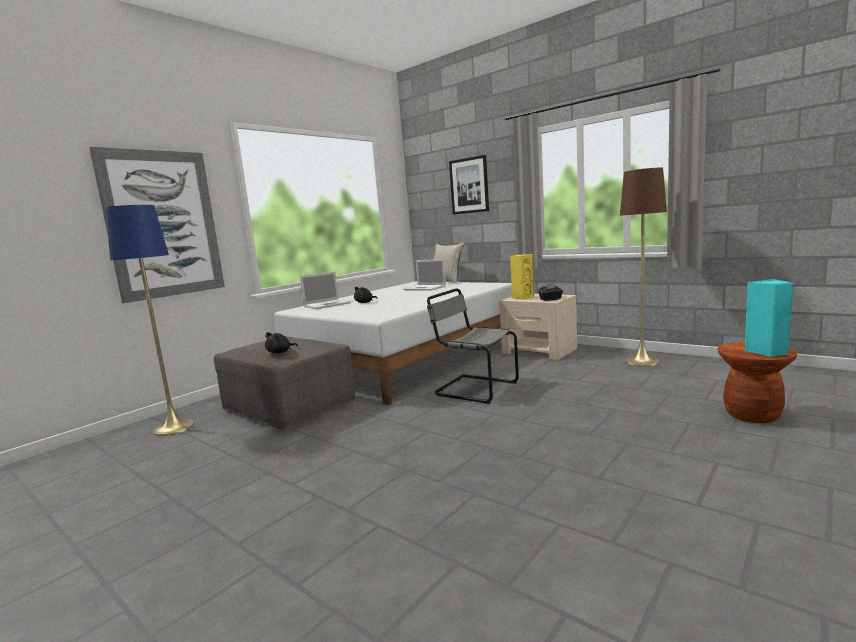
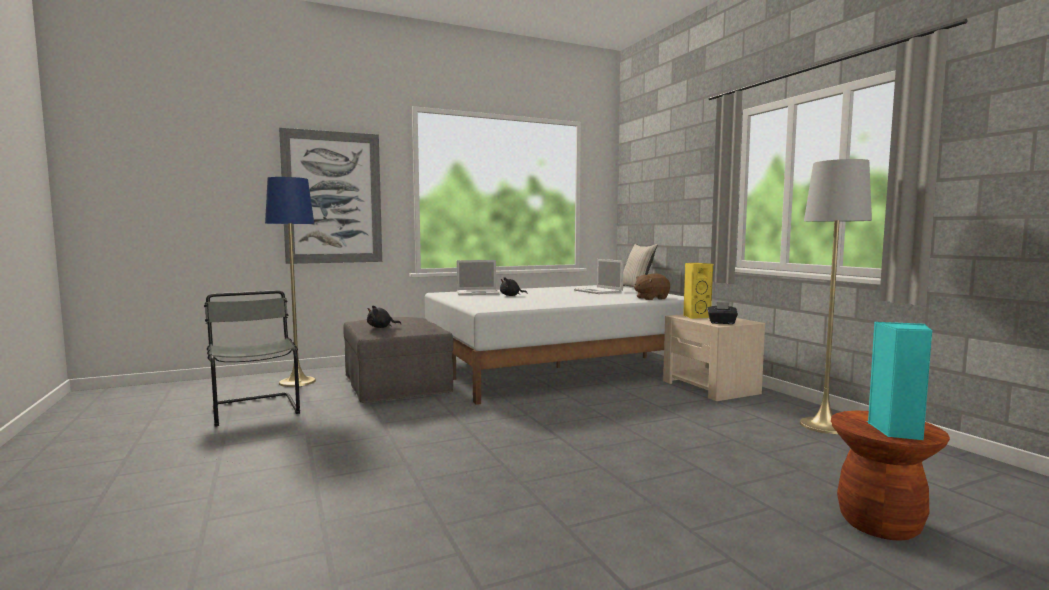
camera: 25 degrees right, 5 degrees down
grey chair [427,288,519,404] -> grey chair moved to [204,290,300,427]
picture [449,155,489,214] -> none
brown floor lamp [620,168,667,367] -> grey floor lamp [800,159,872,434]
none -> brown plush toy [634,273,670,300]

